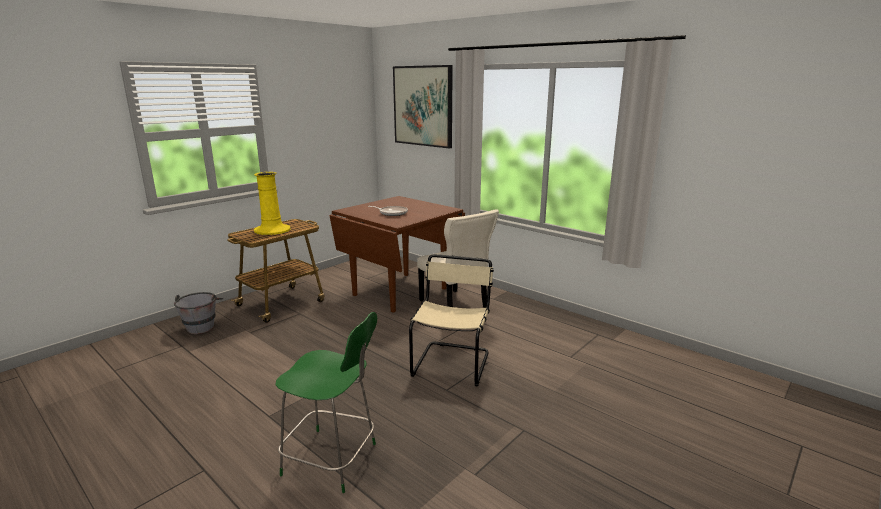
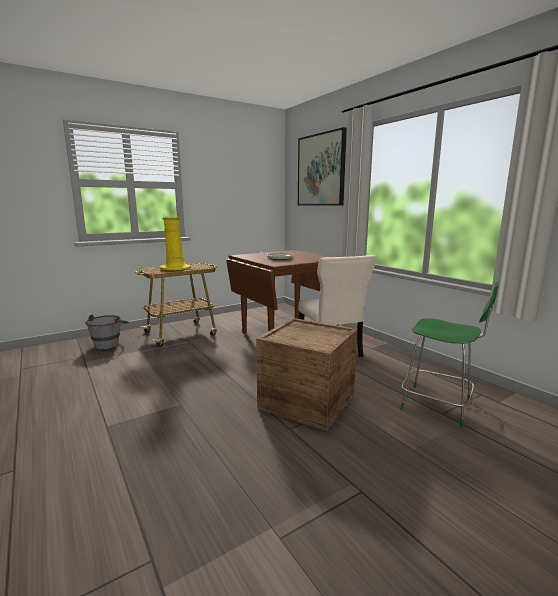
camera: 15 degrees right, 5 degrees down
green stool [275,312,377,493] -> green stool moved to [401,282,499,427]
beige chair [409,254,494,386] -> crate [256,318,358,431]

